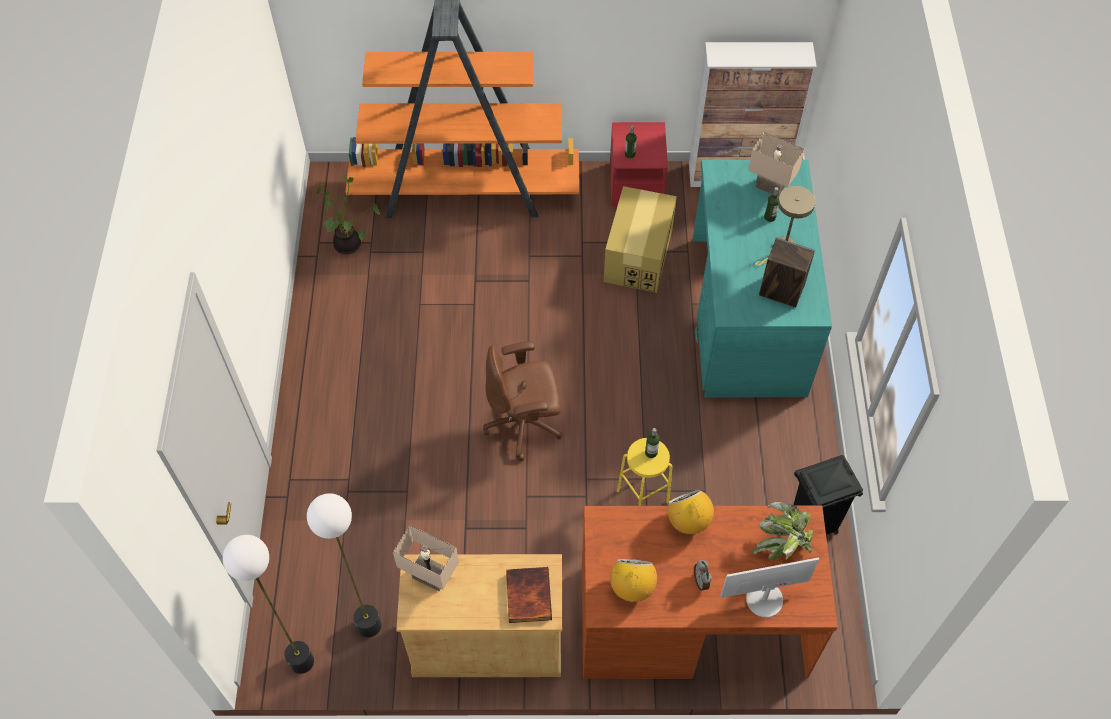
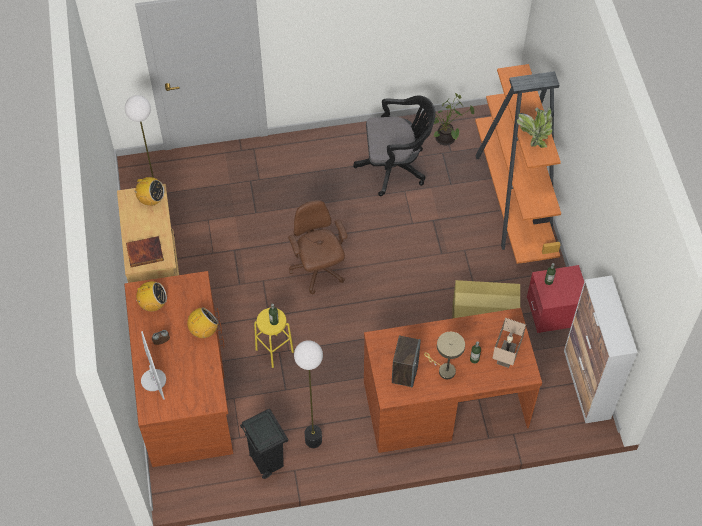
camera: 80 degrees right, 0 degrees up
floor lamp [223,535,314,674] -> floor lamp moved to [294,340,323,448]
beige table lamp [393,525,459,591] -> radio [131,177,164,206]
turquoise desk [693,160,832,397] -> brown desk [364,308,542,453]
potted plant [751,502,813,560] -> potted plant moved to [517,107,553,148]
none -> black office chair [353,95,436,196]

